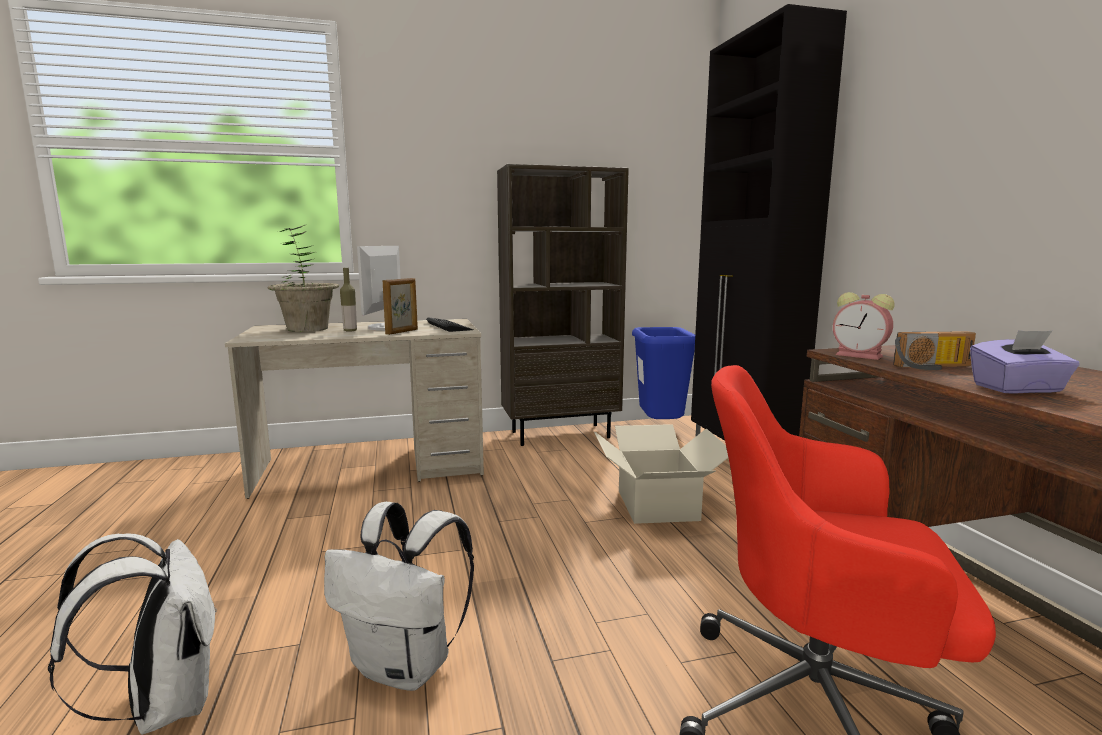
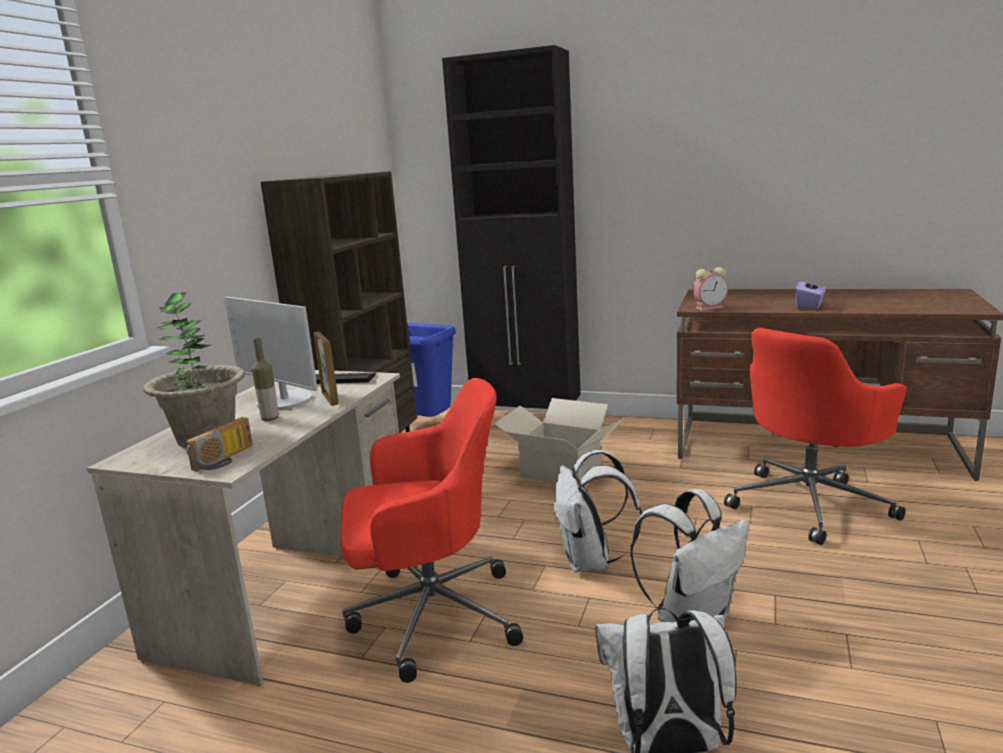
camera: 55 degrees left, 5 degrees up
radio [893,331,976,370] -> radio moved to [186,417,253,472]
none -> red office chair [340,378,523,683]
none -> white backpack [554,450,642,572]

